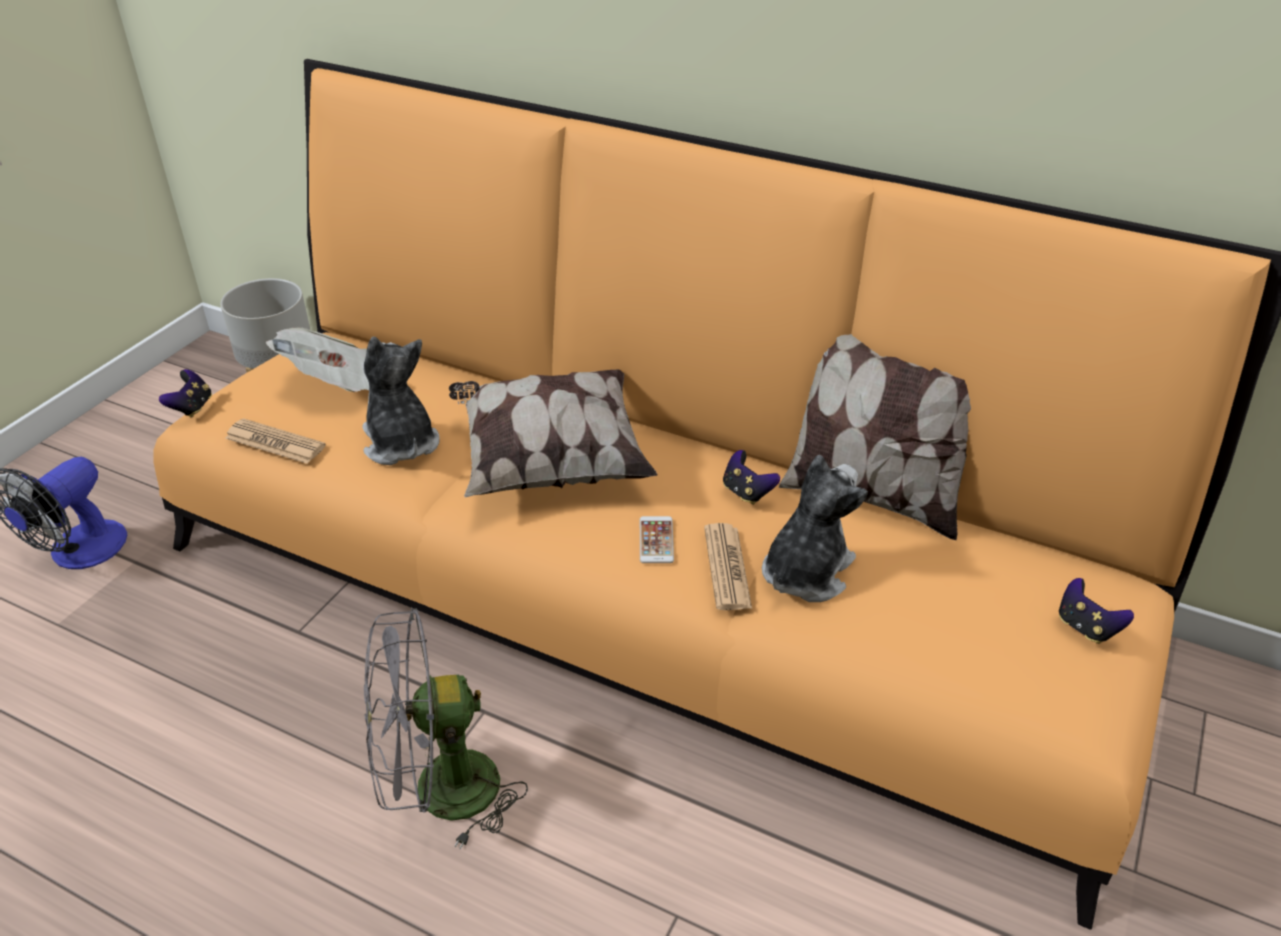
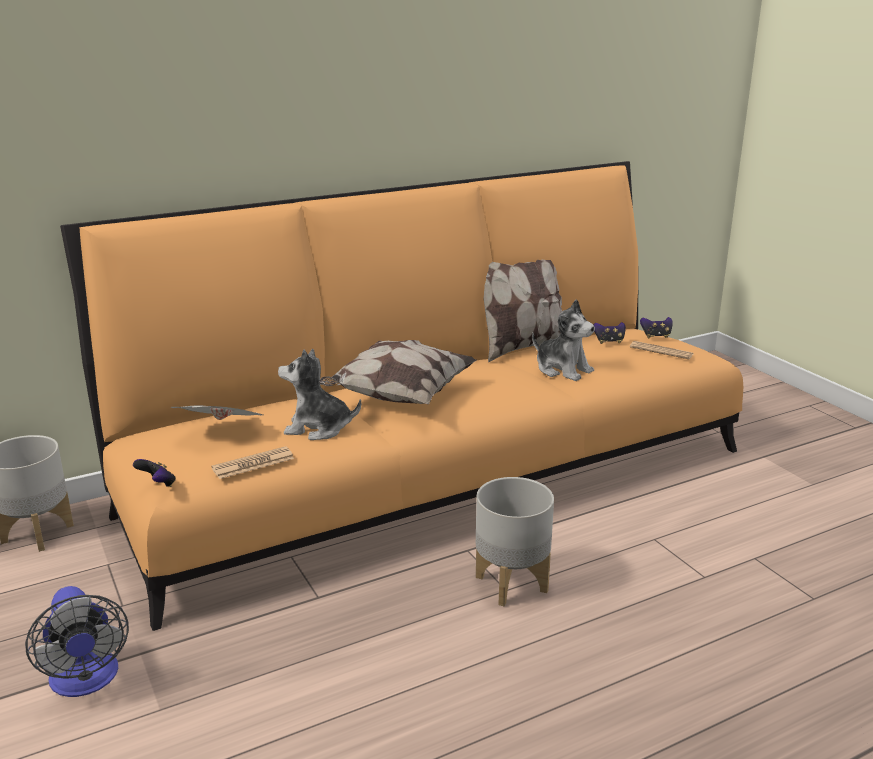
camera: 55 degrees left, 15 degrees down
grey fan [364,608,528,850] -> grey planter [476,477,554,606]
phone [640,516,674,563] -> none
newspaper [704,523,752,610] -> newspaper moved to [630,341,694,359]
game controller [723,450,780,505] -> game controller moved to [593,322,626,344]
plush toy [762,454,868,602] -> plush toy turned 150 degrees clockwise [532,299,595,381]

